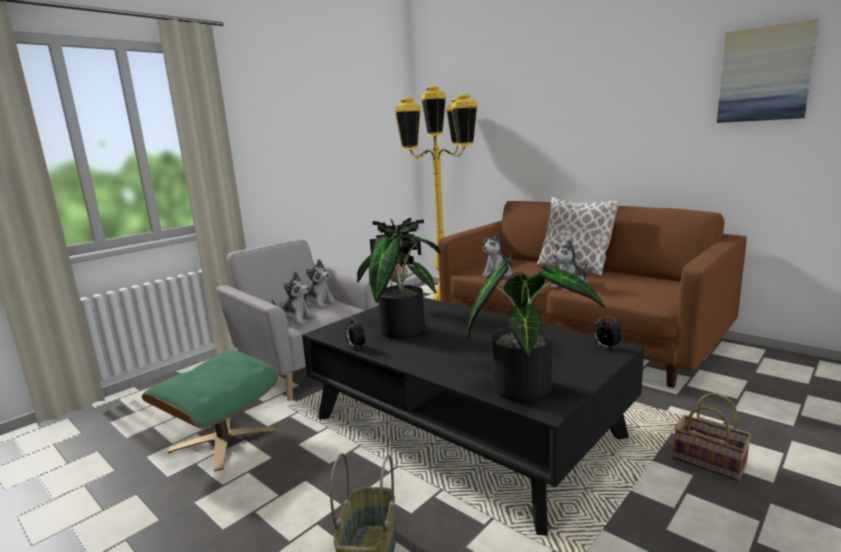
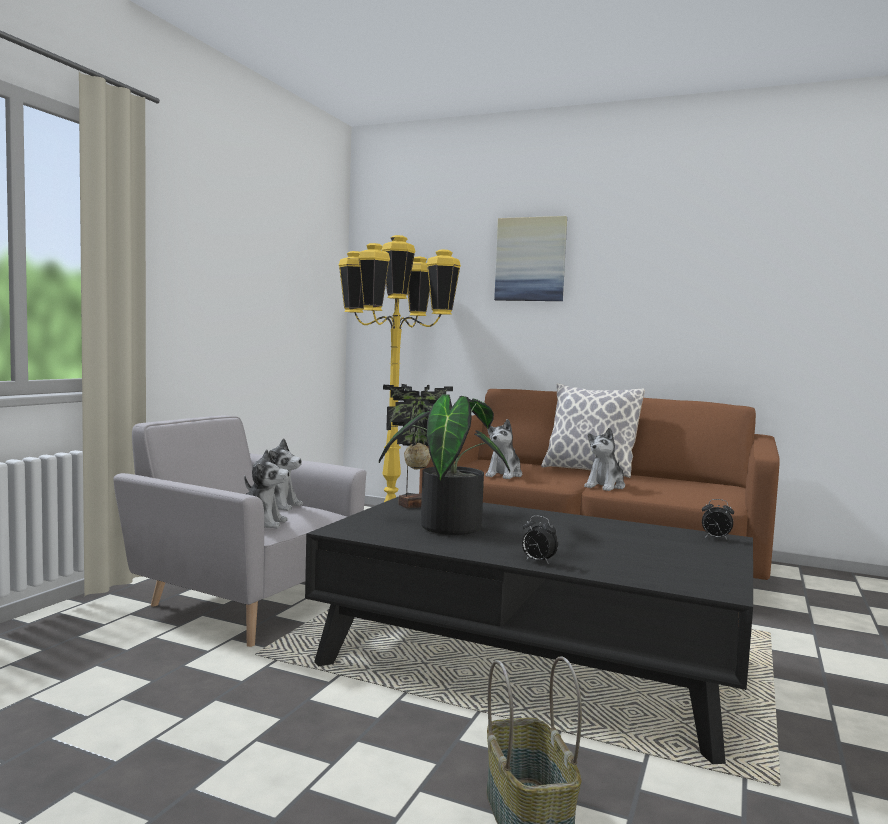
camera: 20 degrees left, 10 degrees down
green ottoman [142,351,278,471] -> none
alarm clock [345,317,366,348] -> alarm clock moved to [522,515,558,564]
potted plant [468,261,605,401] -> none
basket [673,393,752,482] -> none
picture [717,18,818,123] -> picture moved to [494,216,567,301]

